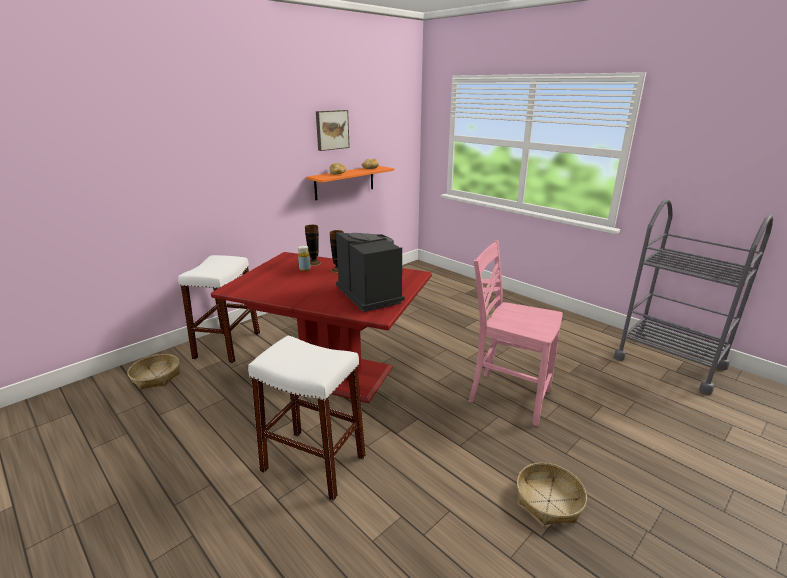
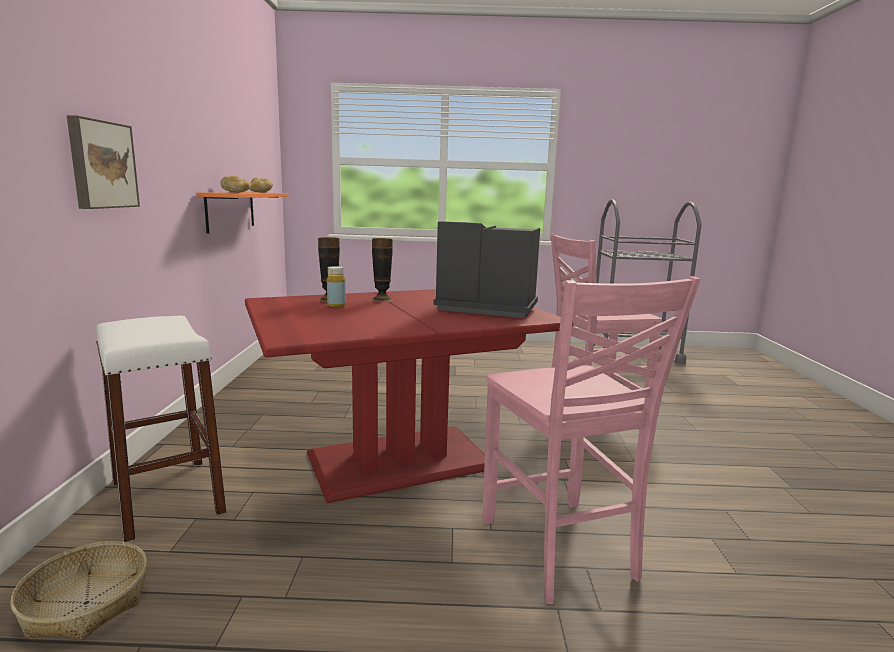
camera: 45 degrees left, 10 degrees down
white stool [248,335,366,501] -> pink chair [482,276,700,604]
picture [316,110,350,151] -> picture moved to [67,115,140,209]
basket [517,463,587,525] -> none

